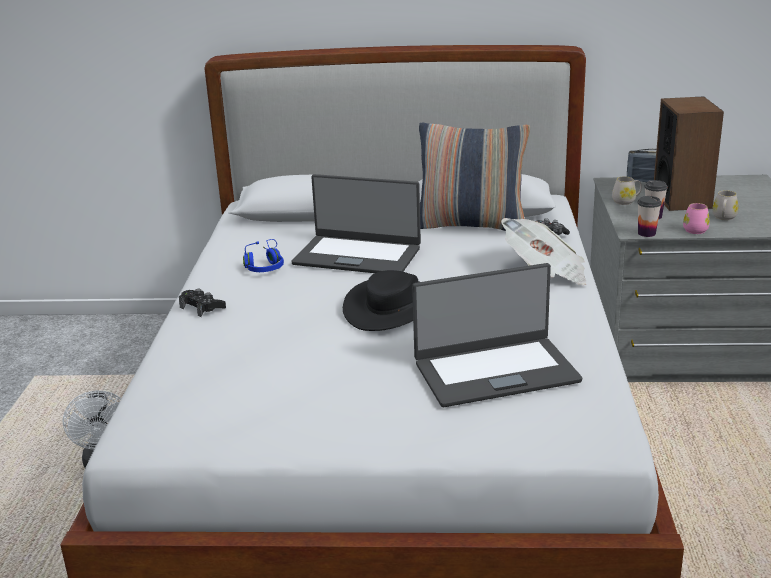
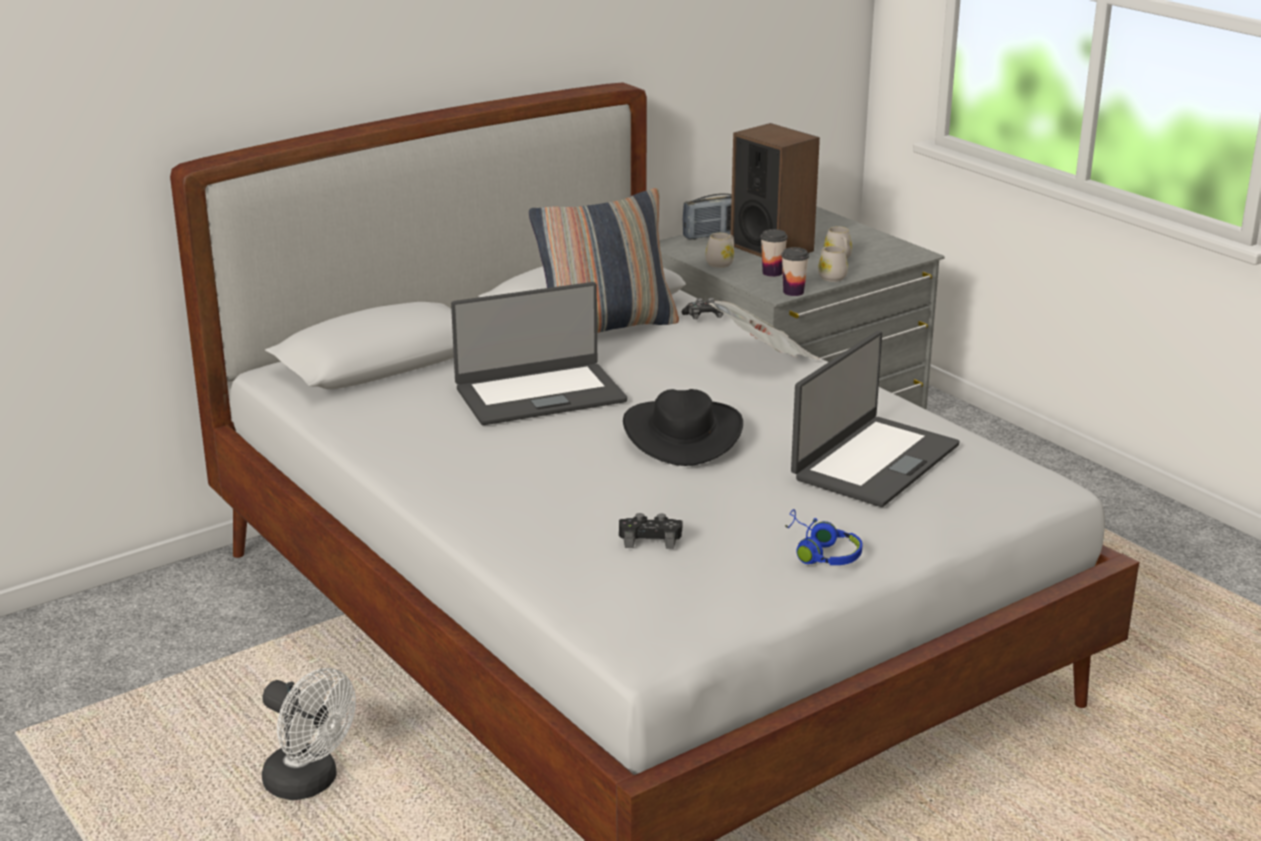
camera: 40 degrees left, 0 degrees up
black game controller [179,289,226,317] -> black game controller moved to [619,513,682,549]
blue headphones [243,239,284,272] -> blue headphones moved to [785,509,863,565]
pink mug [683,203,710,234] -> white mug [818,246,848,282]

